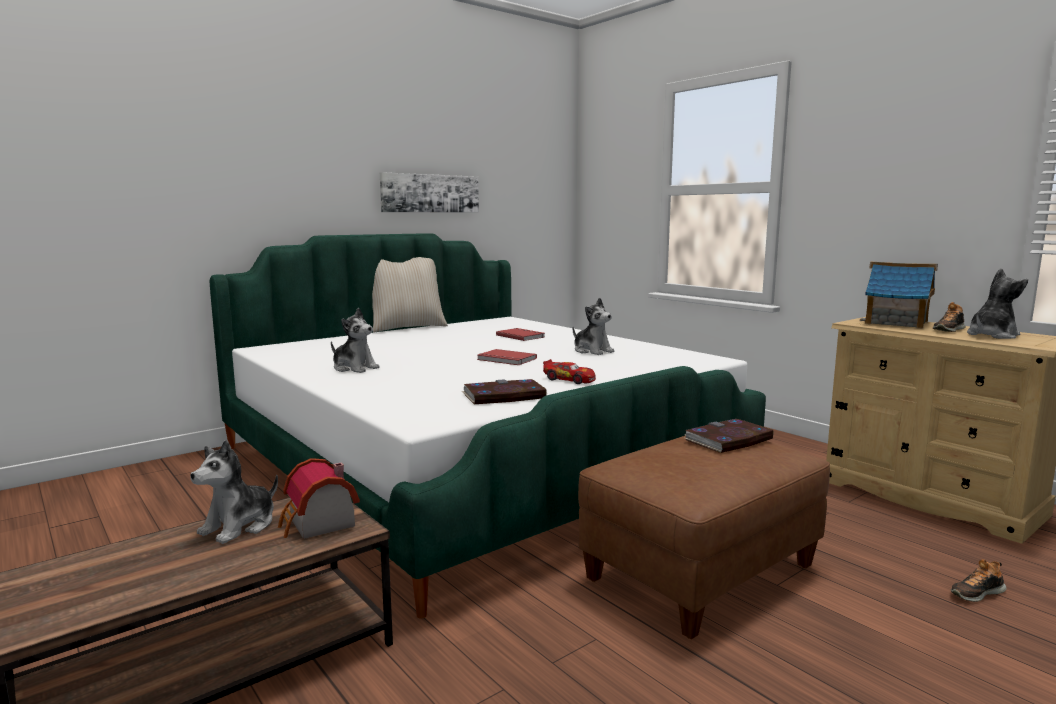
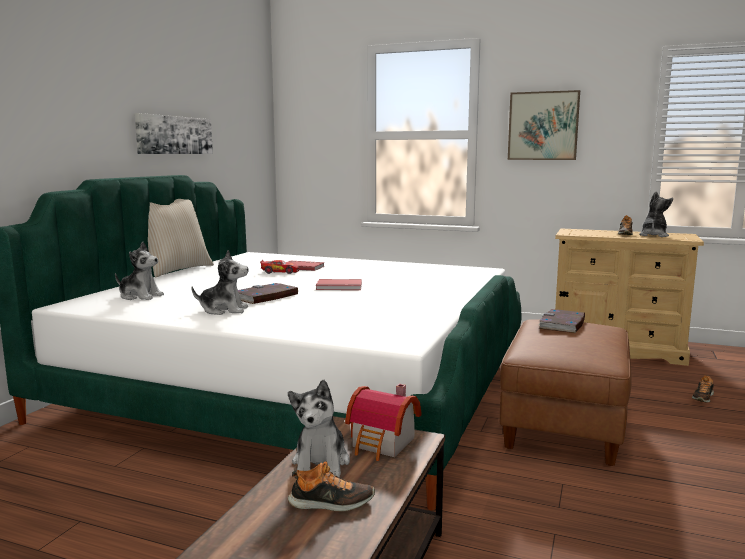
camera: 30 degrees left, 0 degrees up
book [462,379,548,404] -> book moved to [238,283,298,304]
toy car [543,359,596,384] -> toy car moved to [260,260,299,274]
plush toy [572,298,615,355] -> plush toy moved to [115,242,164,300]
toy house [860,262,938,329] -> none
none -> shoe [288,461,375,512]
none -> picture [508,90,580,160]

